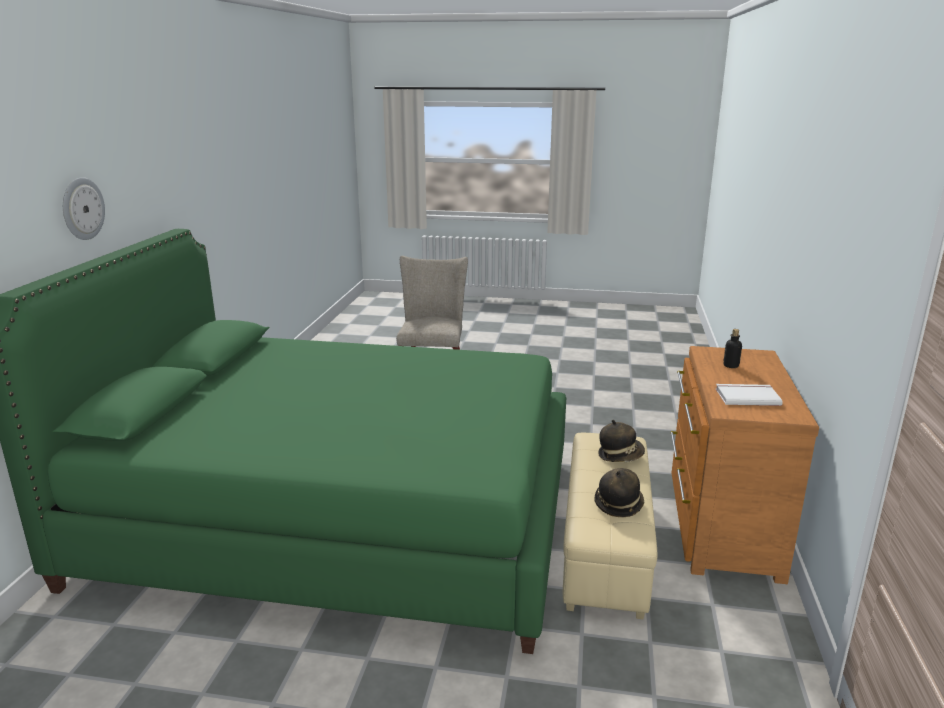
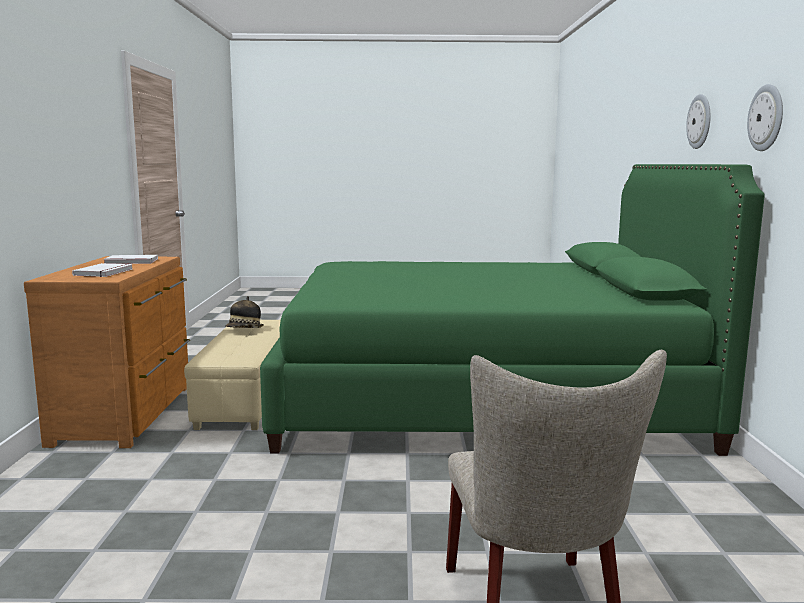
camera: 170 degrees right, 10 degrees down
hat [598,420,645,462] -> none
bottle [723,329,742,368] -> white book [72,263,133,277]
none -> wall clock [747,84,783,151]

